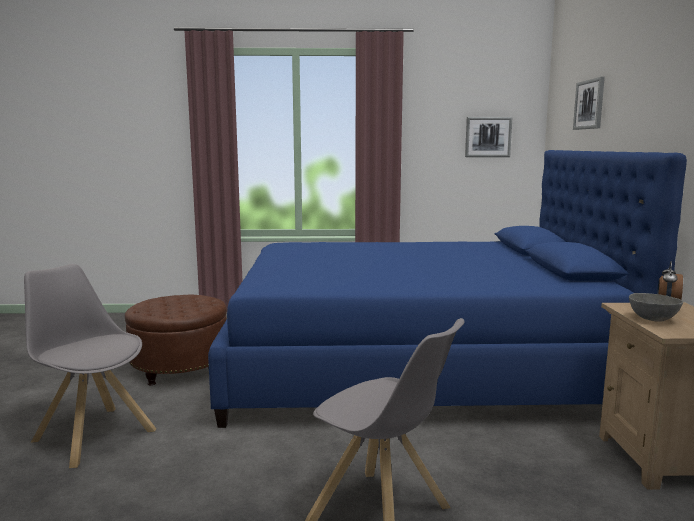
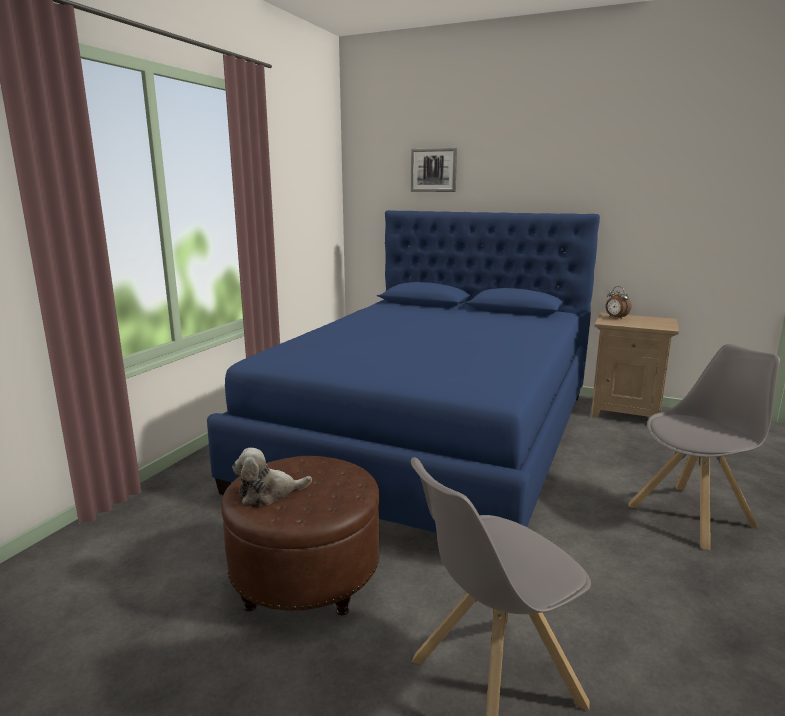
camera: 65 degrees left, 5 degrees up
picture [465,117,512,157] -> none
grey bowl [629,293,683,322] -> none
none -> plush toy [232,448,312,505]

